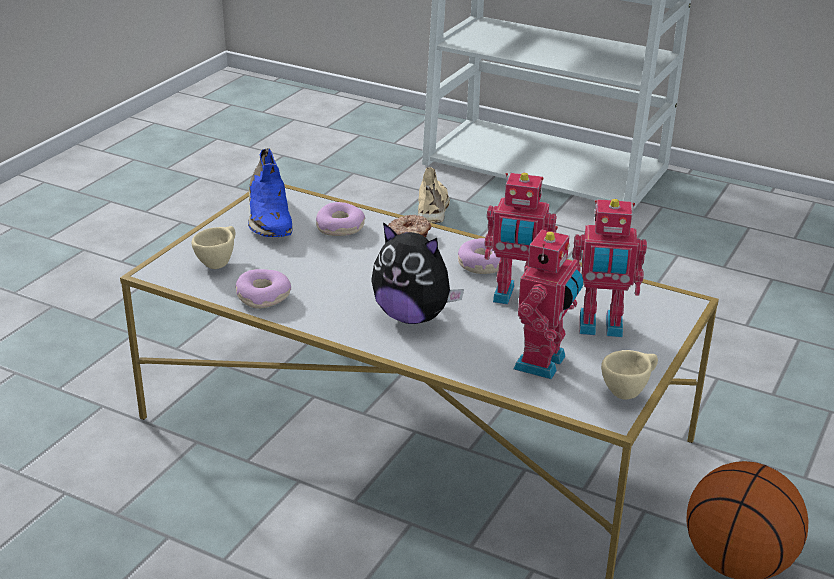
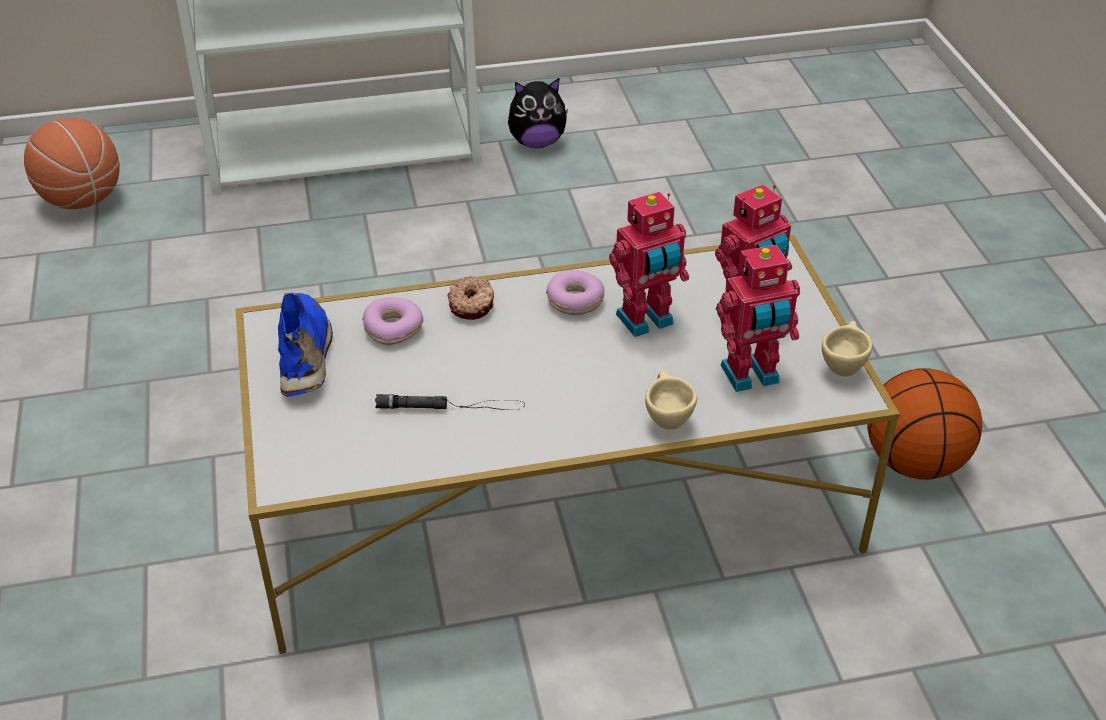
camera: 40 degrees left, 10 degrees up
beige cup [192,226,236,269] -> beige cup moved to [645,370,697,430]
donut [235,269,291,308] -> none
blue shoe [248,148,293,237] -> blue shoe turned 135 degrees counterclockwise [278,293,333,397]
plush toy [371,222,464,324] -> plush toy moved to [508,78,568,148]
beige shoe [418,167,450,224] -> none
toy robot [514,226,583,379] -> toy robot turned 90 degrees clockwise [716,245,800,392]
none -> basketball [24,118,120,209]
none -> black flashlight [375,394,525,410]

